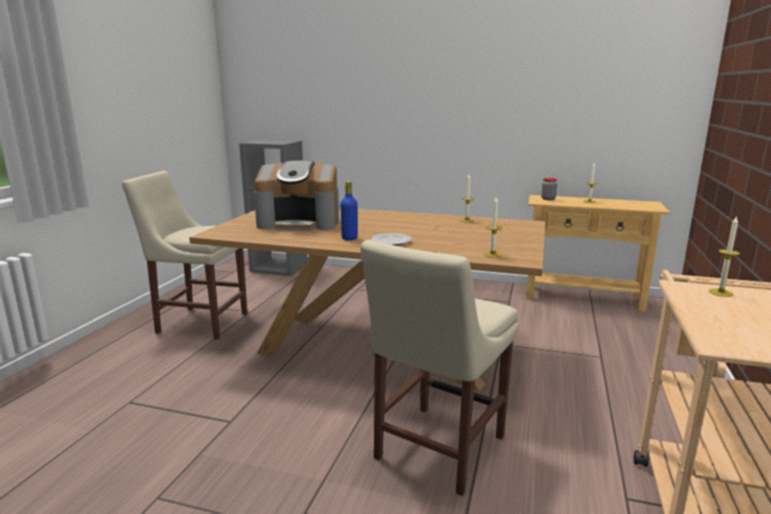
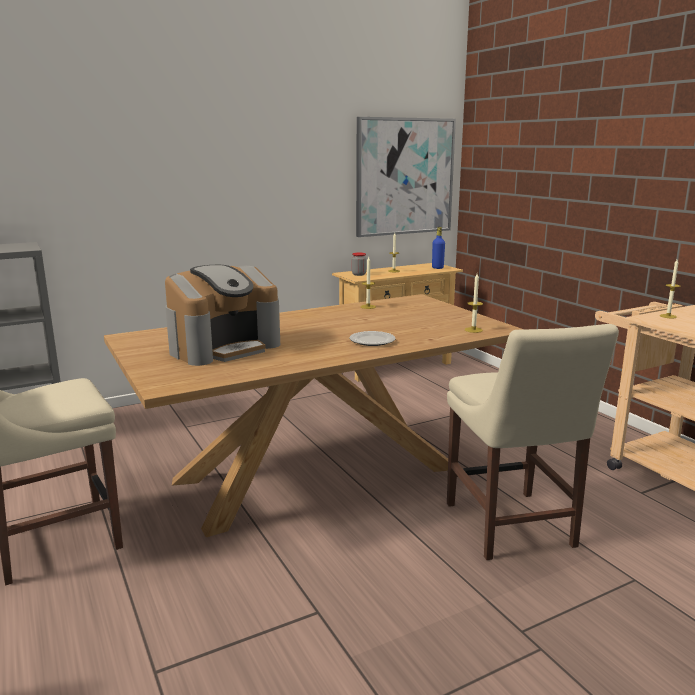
camera: 45 degrees left, 0 degrees up
blue bottle [340,181,358,240] -> blue bottle moved to [432,227,445,269]
none -> picture [356,117,456,237]

